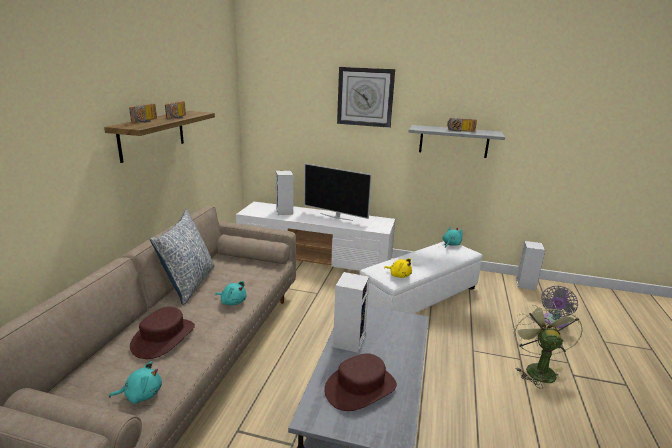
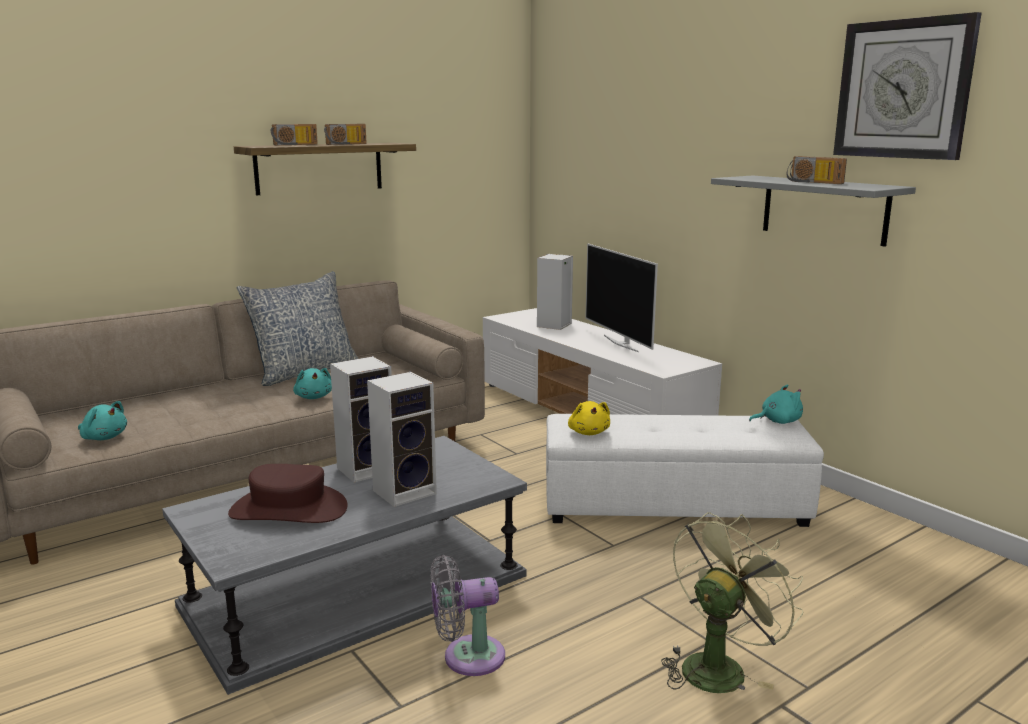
camera: 40 degrees right, 5 degrees down
brown hat [130,307,195,359] -> none
wall clock [337,67,395,128] -> wall clock moved to [833,12,982,160]
speaker [516,241,545,290] -> speaker moved to [367,372,437,507]
grey fan [541,285,578,328] -> grey fan moved to [430,555,505,676]

